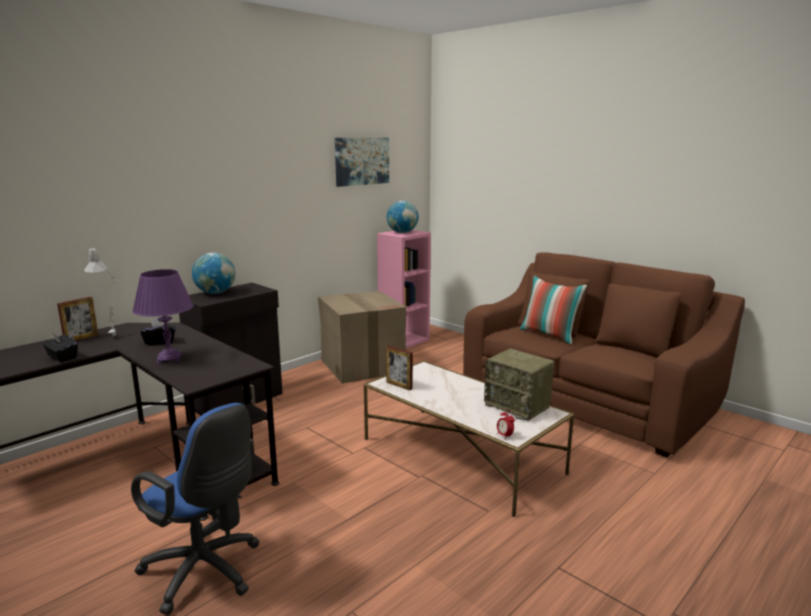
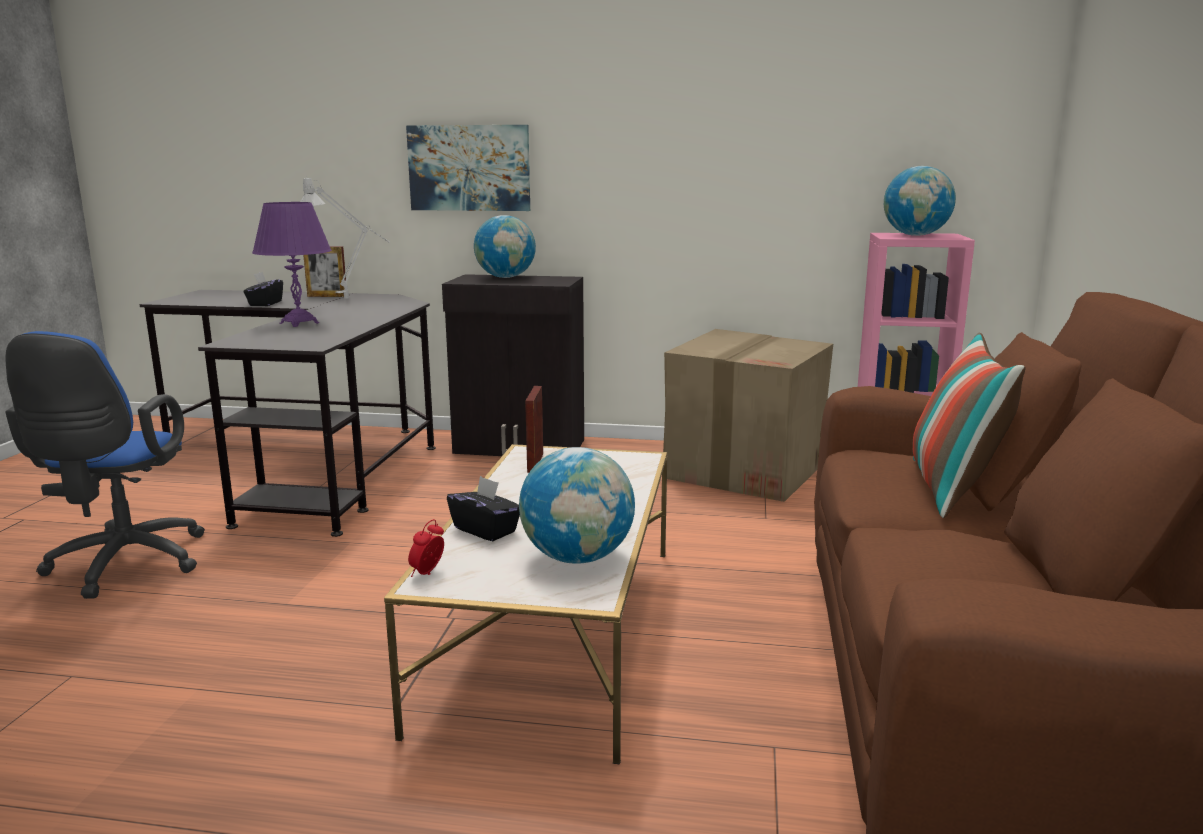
camera: 55 degrees right, 0 degrees up
black tissue box [140,318,176,345] -> black tissue box moved to [447,476,520,541]
picture [335,138,389,187] -> picture moved to [406,125,530,211]
radio [484,349,554,421] -> globe [519,447,635,564]

